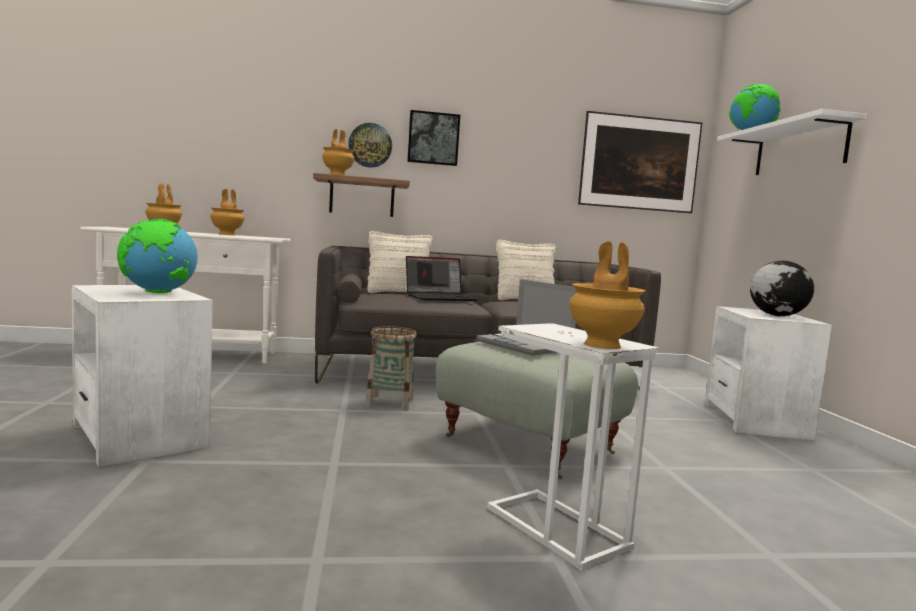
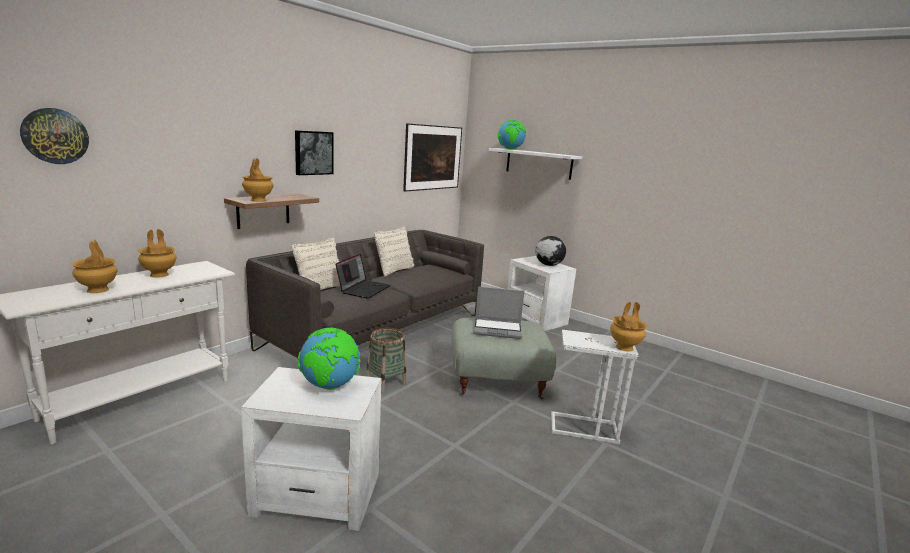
camera: 45 degrees left, 10 degrees up
wall clock [348,123,392,168] -> wall clock moved to [20,108,89,164]

